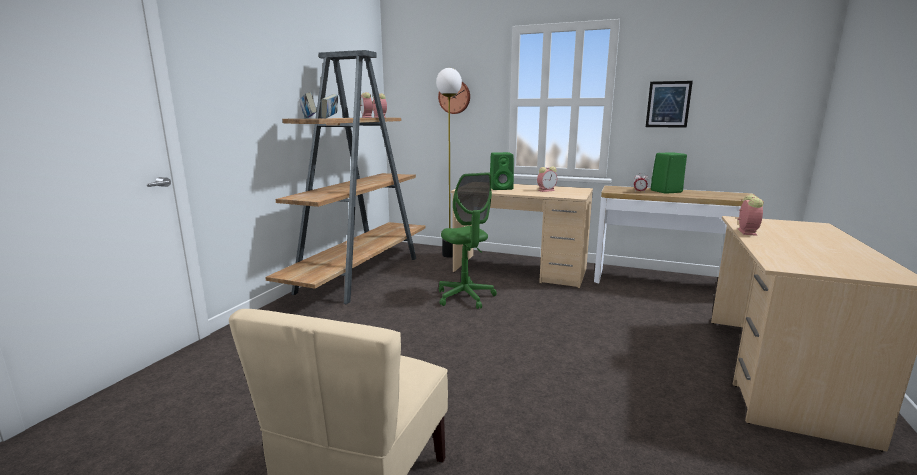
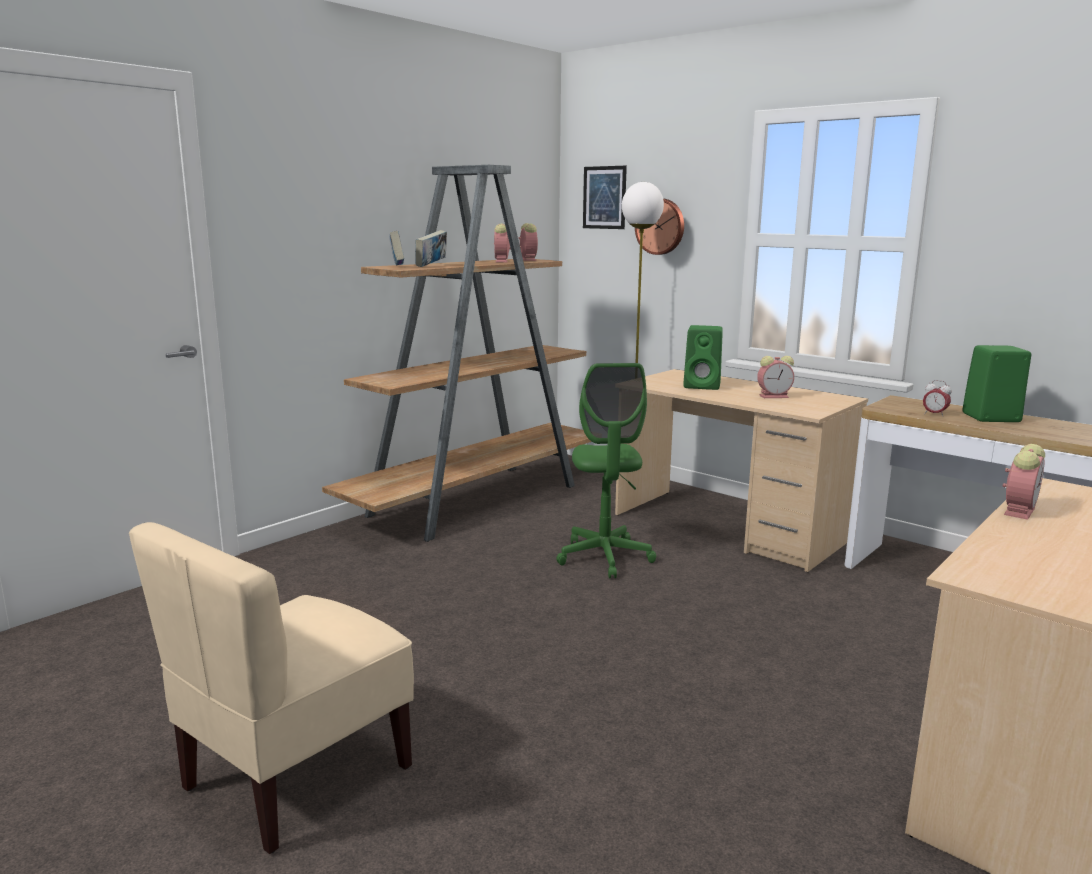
camera: 20 degrees right, 0 degrees up
picture [646,81,693,128] -> picture moved to [583,166,627,229]

